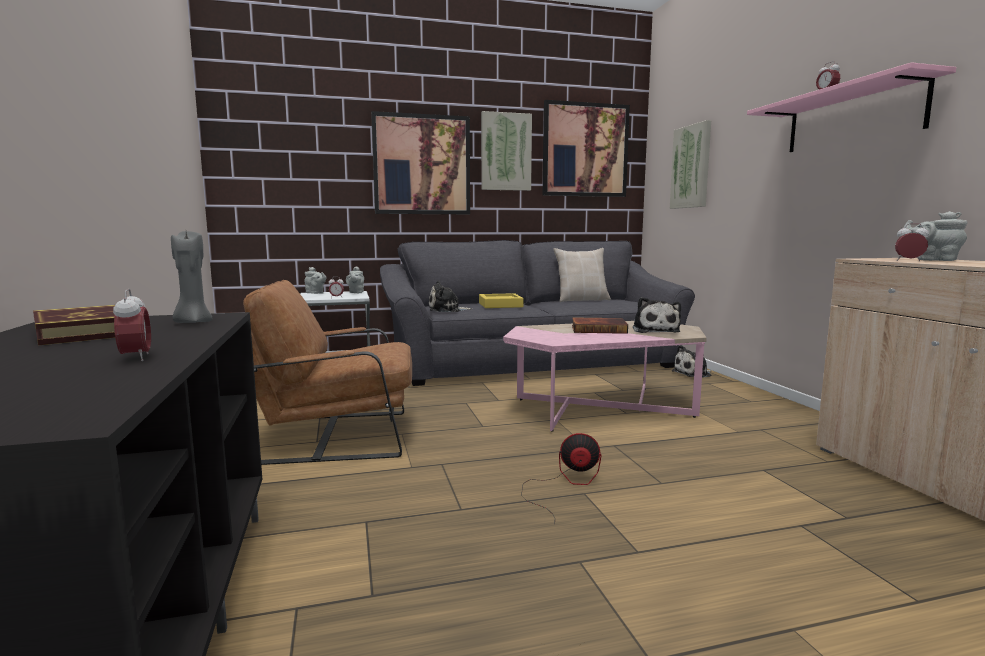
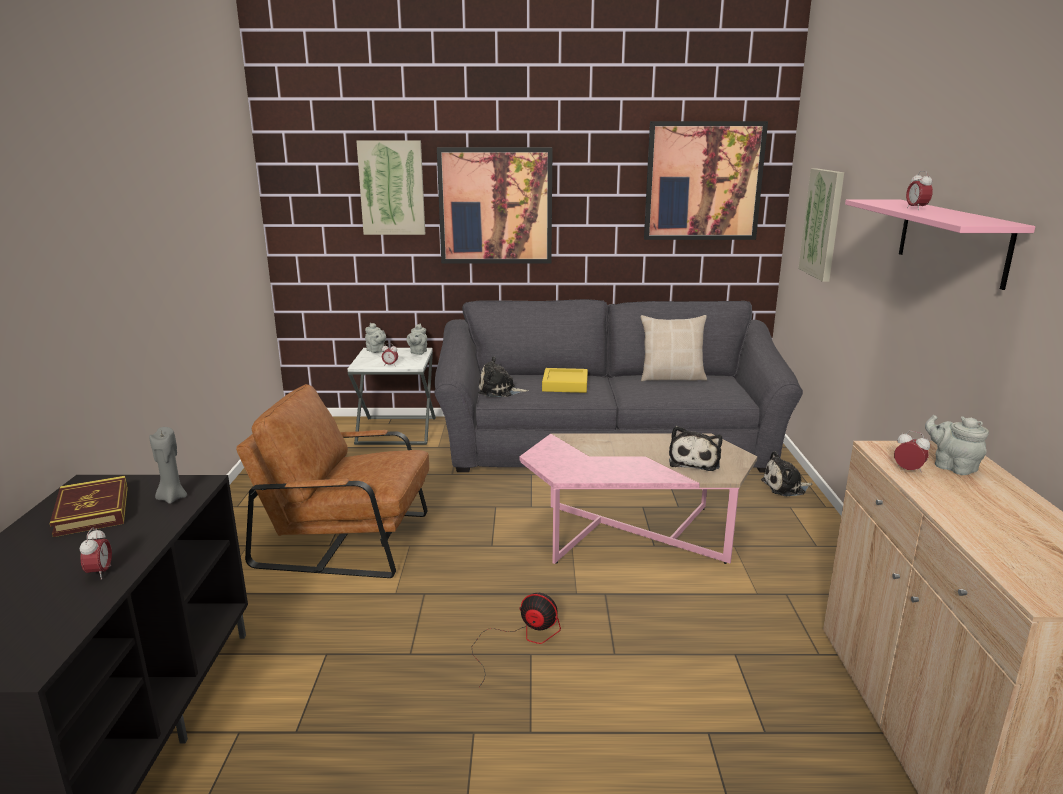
camera: 15 degrees right, 10 degrees up
picture [481,111,532,191] -> picture moved to [356,141,425,235]
book [572,317,628,334] -> none

